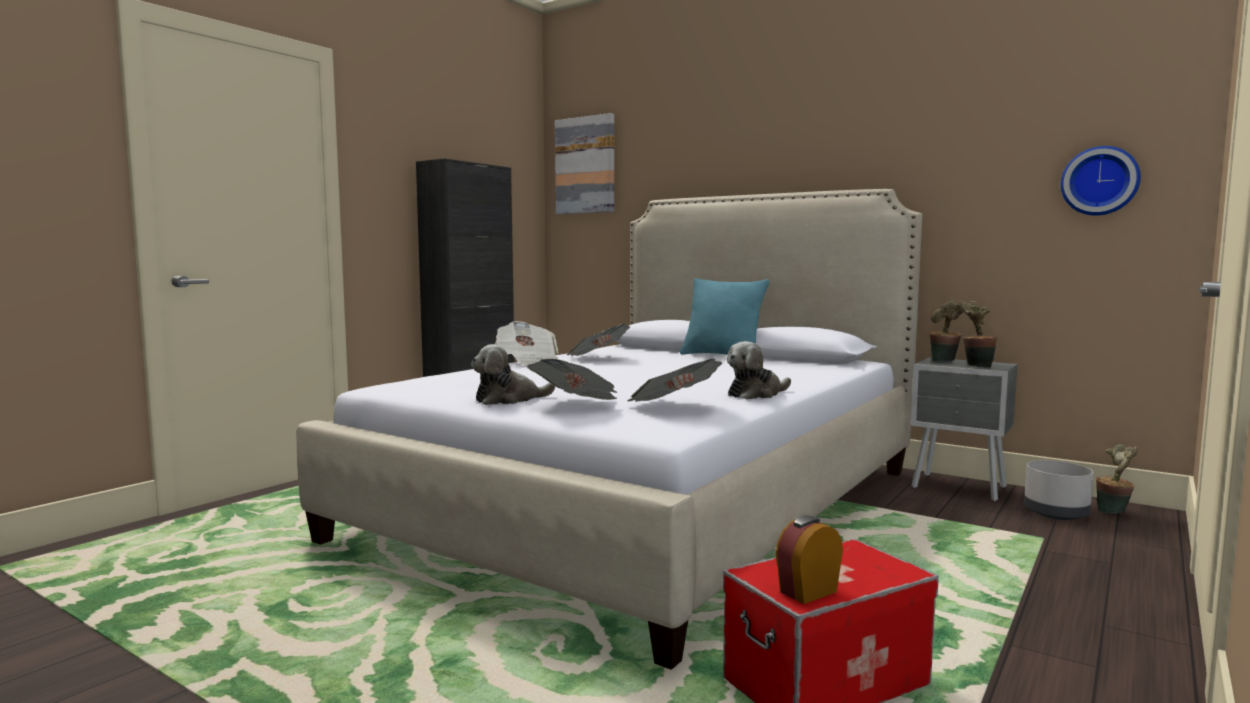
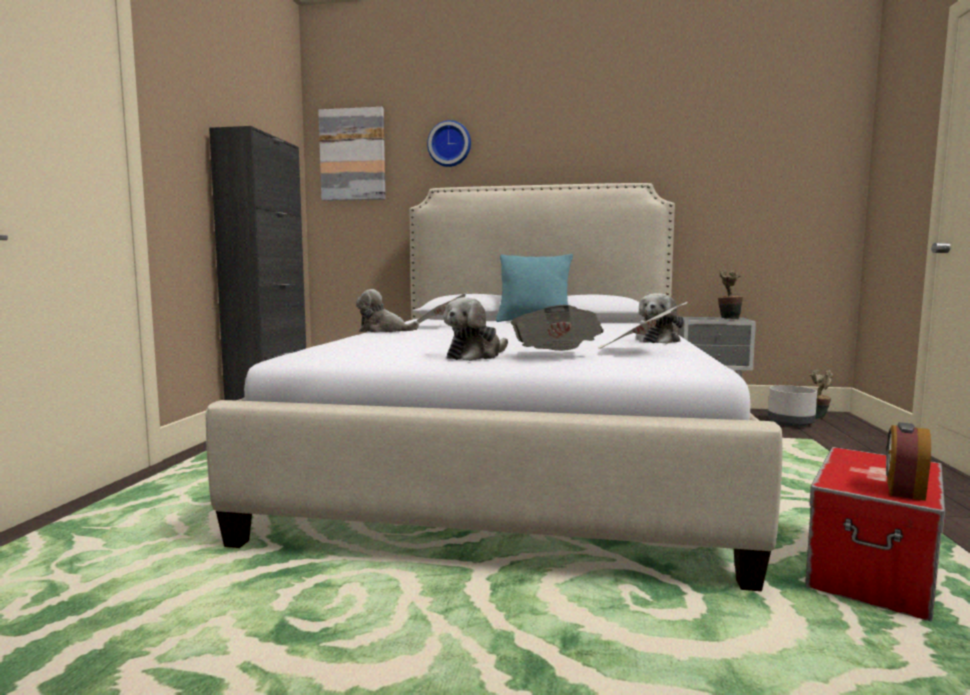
camera: 25 degrees left, 0 degrees up
newspaper [495,321,558,366] -> plush toy [356,289,419,332]
potted plant [929,300,964,362] -> none
wall clock [1061,146,1141,215] -> wall clock moved to [427,120,471,167]

